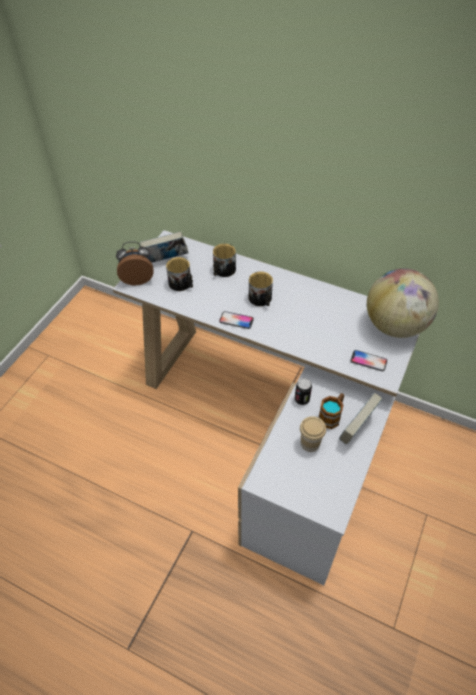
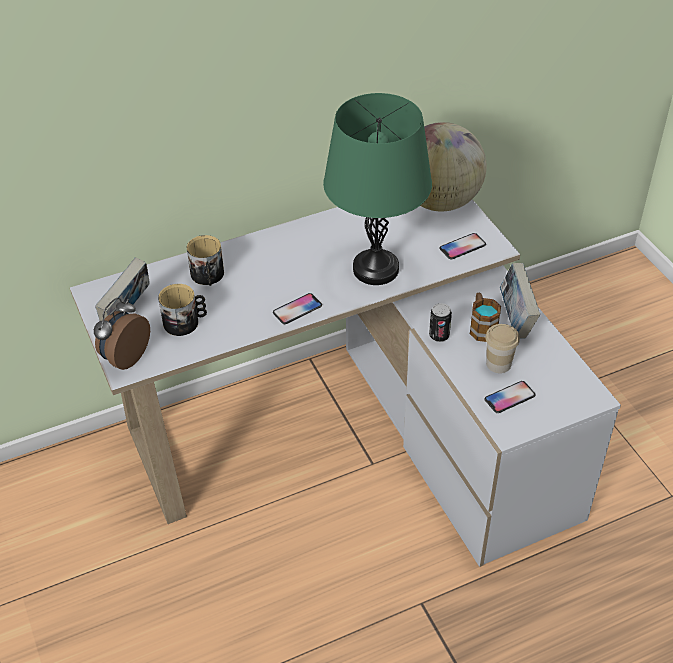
camera: 50 degrees left, 5 degrees down
mug [249,272,273,306] -> none
none -> green table lamp [323,93,432,285]
none -> phone [484,381,536,413]

